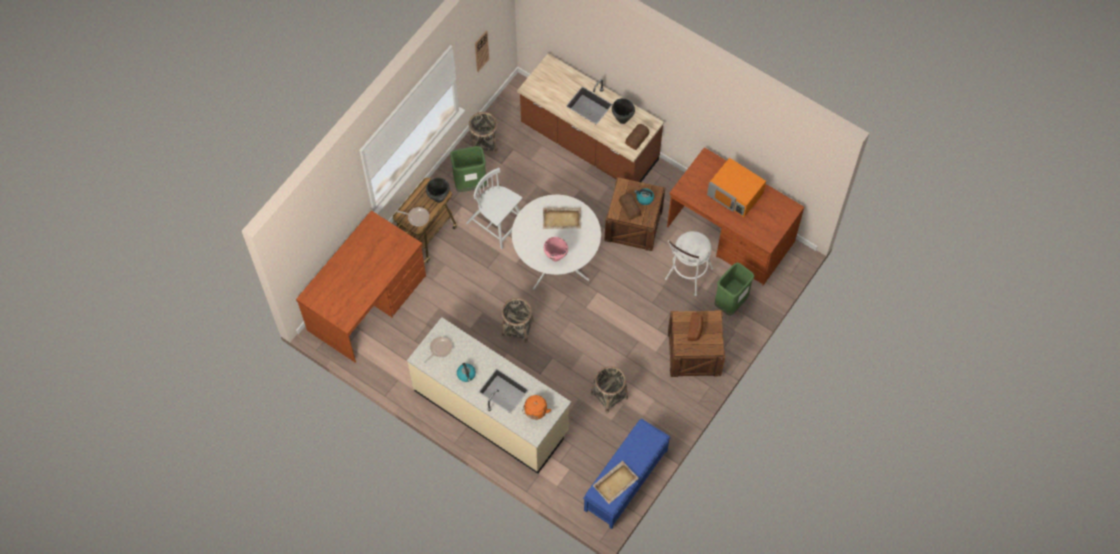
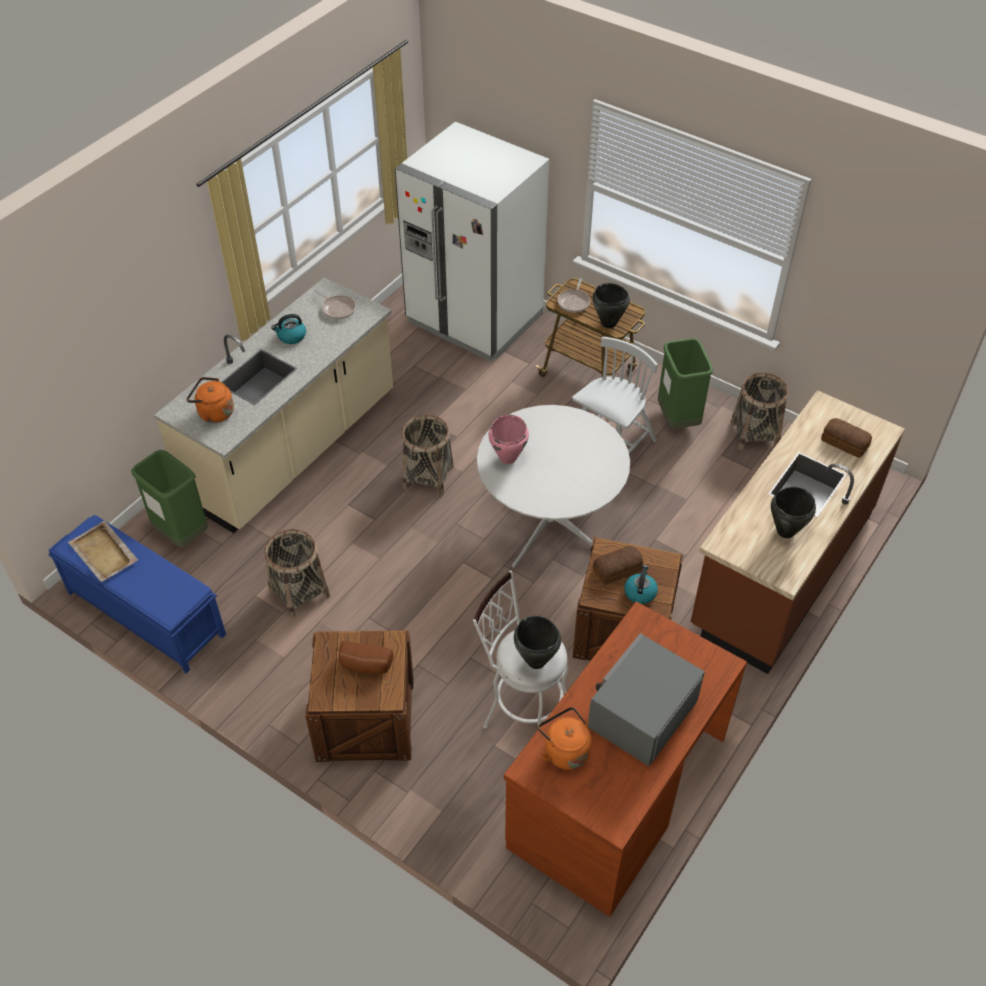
camera: 90 degrees right, 15 degrees down
brown desk [296,210,426,363] -> white fridge [395,122,549,362]
wall clock [475,31,489,72] -> none
beige tray [543,208,581,229] -> none
bread [625,124,649,150] -> bread moved to [821,418,872,458]
orange microwave [707,158,766,217] -> grey microwave [588,633,705,766]
green trash can [714,262,754,316] -> green trash can moved to [131,450,208,547]
none -> black cooking pot [514,616,561,669]
none -> orange kettle [538,707,592,770]

